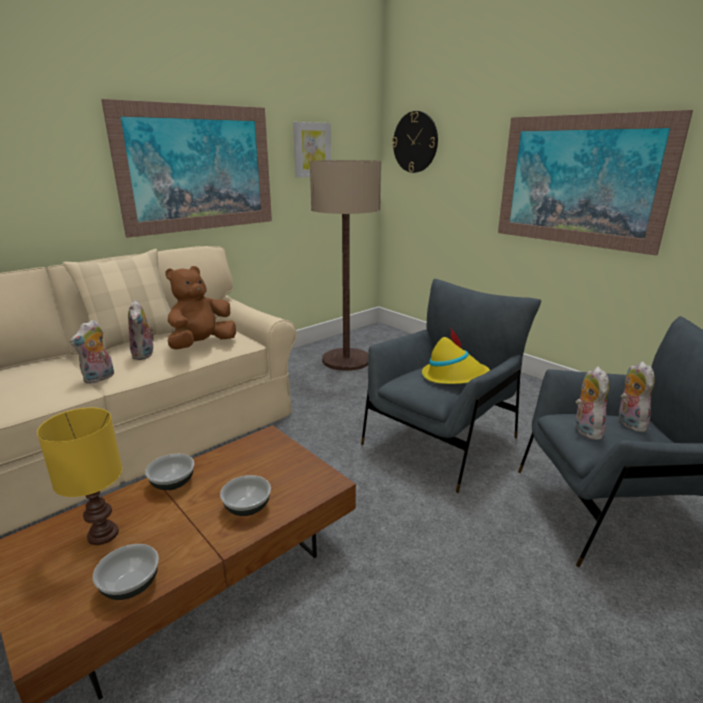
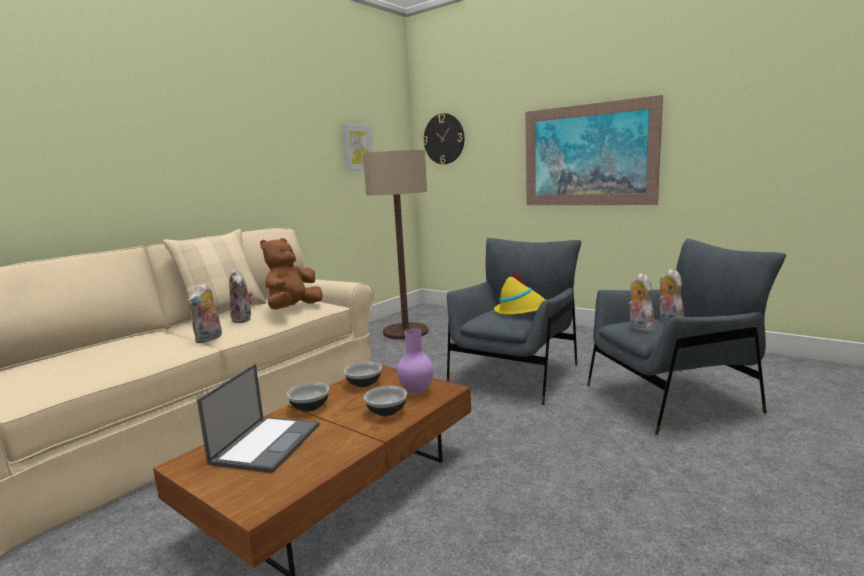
camera: 10 degrees left, 10 degrees down
yellow table lamp [37,407,122,545] -> laptop [197,364,320,473]
bowl [93,544,159,600] -> bowl moved to [344,362,382,387]
picture [101,99,272,238] -> none
none -> purple vase [397,329,434,394]

